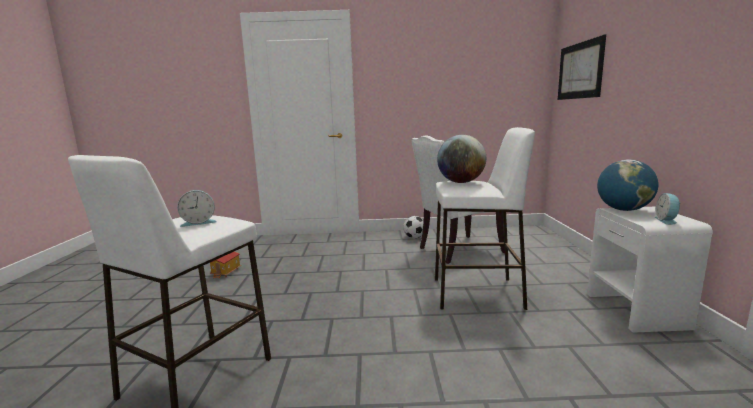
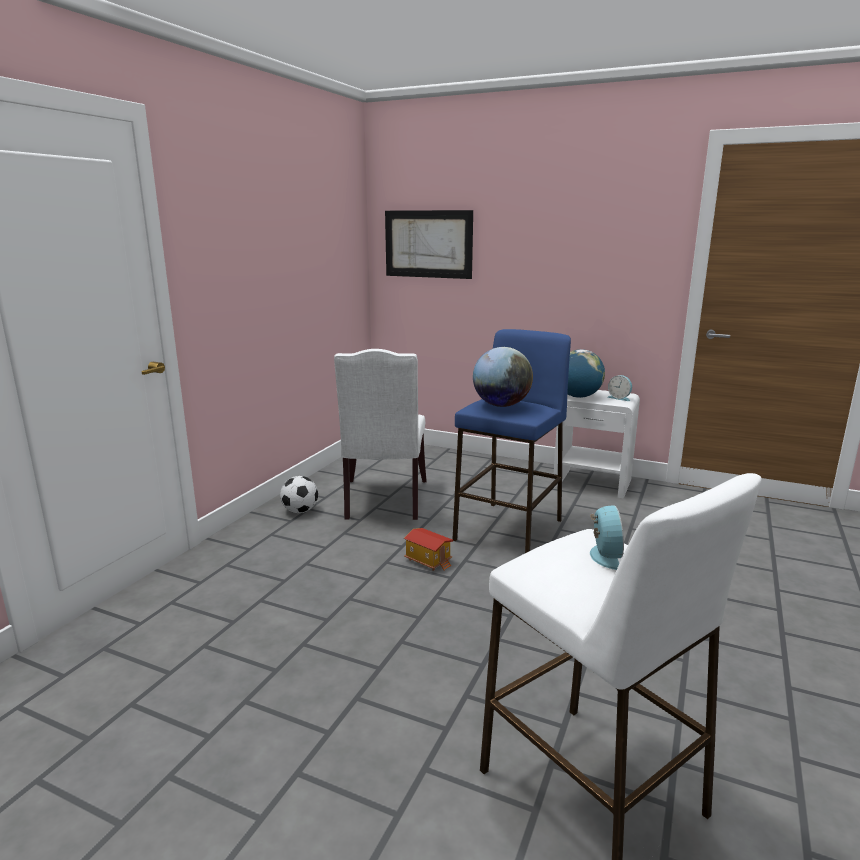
camera: 65 degrees left, 5 degrees up
toy house [210,252,241,279] -> toy house moved to [404,528,453,571]
white stool [435,127,535,310] -> blue stool [452,329,571,553]

